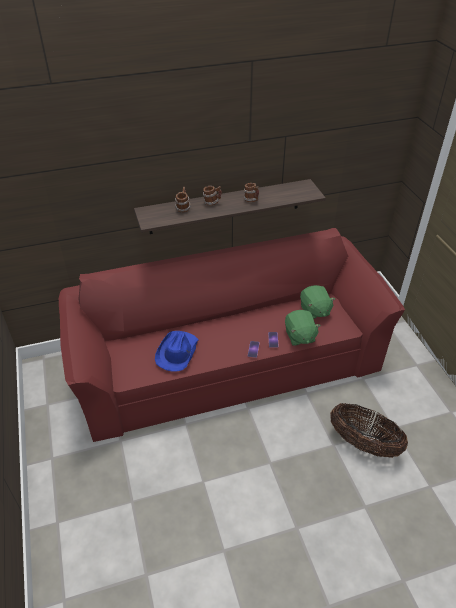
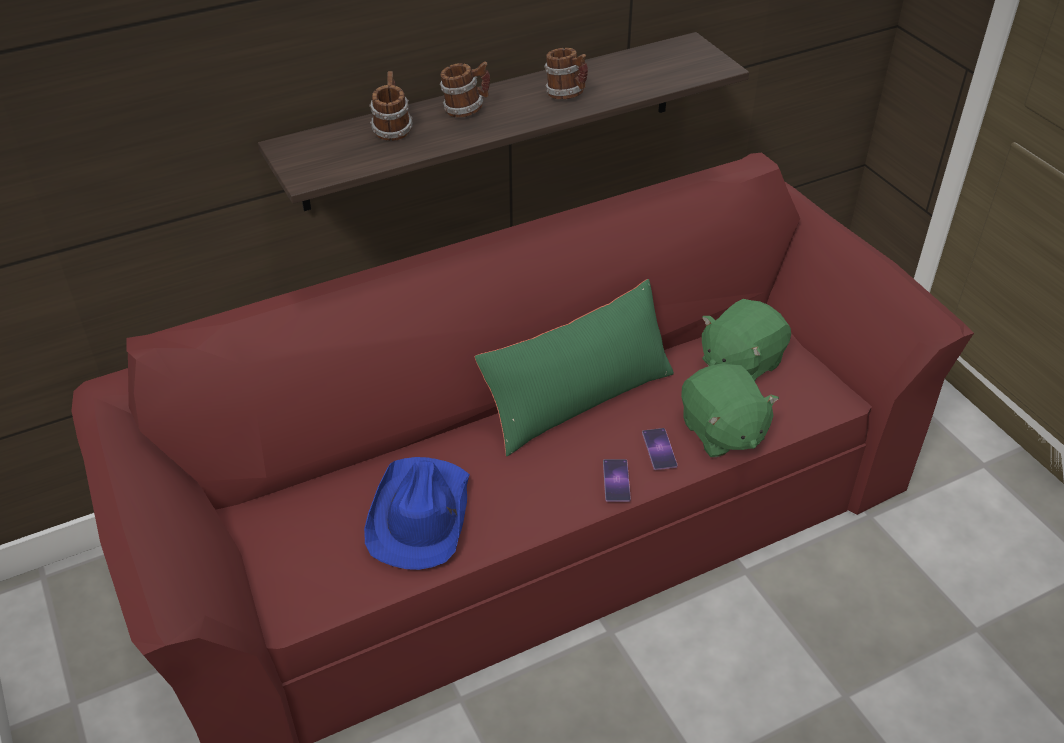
camera: 10 degrees left, 0 degrees up
green plush toy [300,285,335,319] -> green plush toy turned 75 degrees clockwise [702,299,791,381]
basket [330,403,408,458] -> none
none -> green pillow [475,279,674,456]

